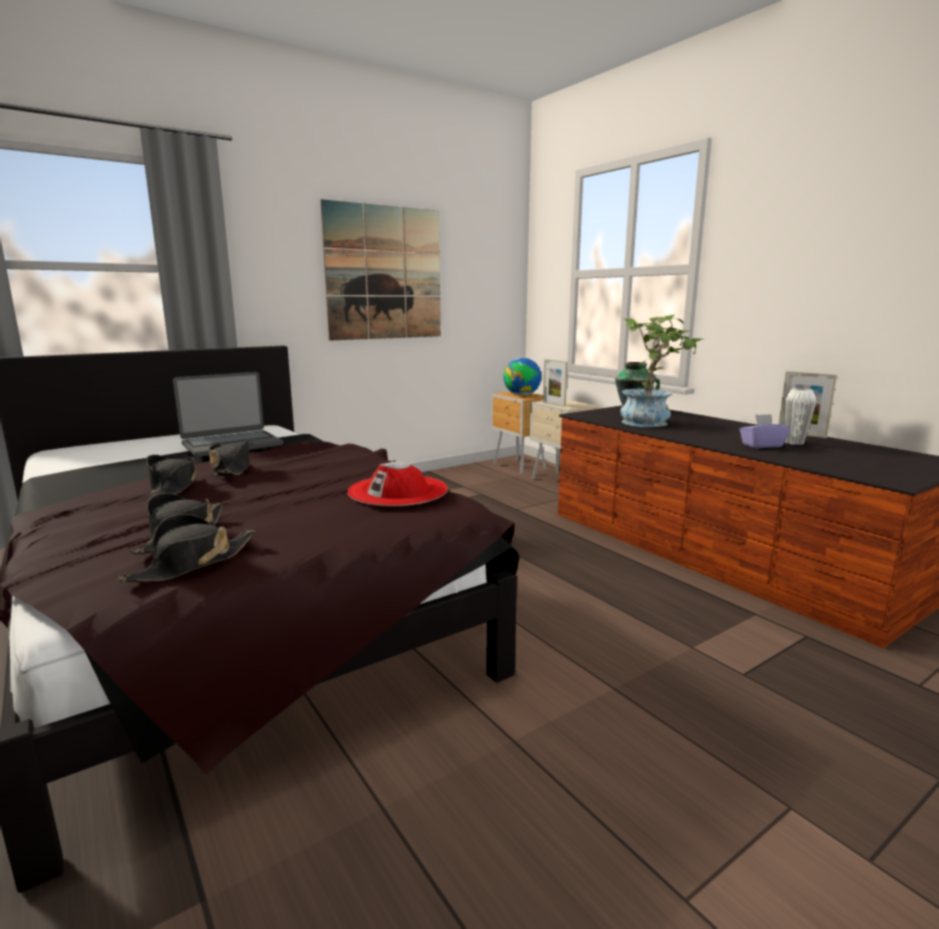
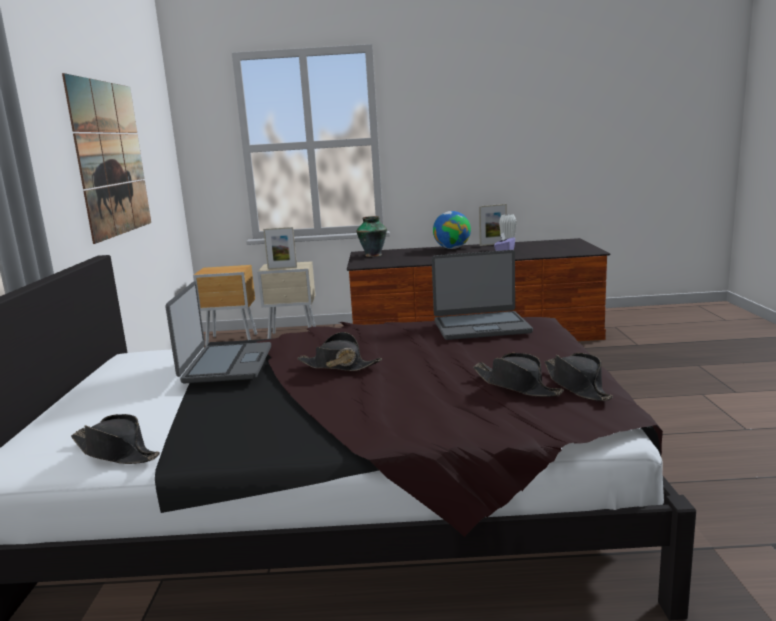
camera: 55 degrees left, 0 degrees up
black hat [146,455,197,498] -> black hat moved to [71,414,160,464]
red hat [347,461,448,506] -> laptop [432,250,533,340]
globe [503,358,541,396] -> globe moved to [433,211,471,249]
potted plant [620,315,702,427] -> none

